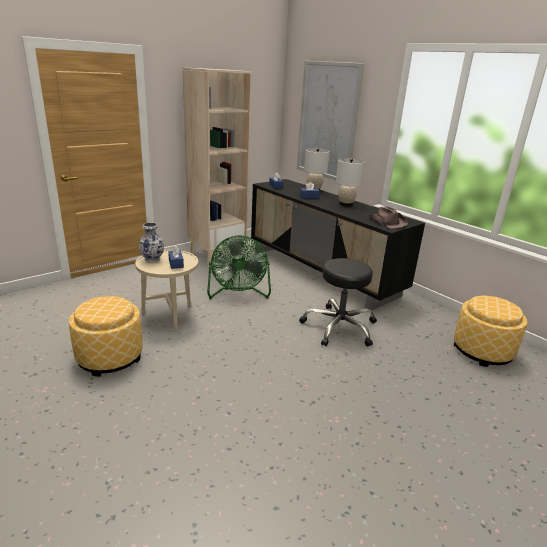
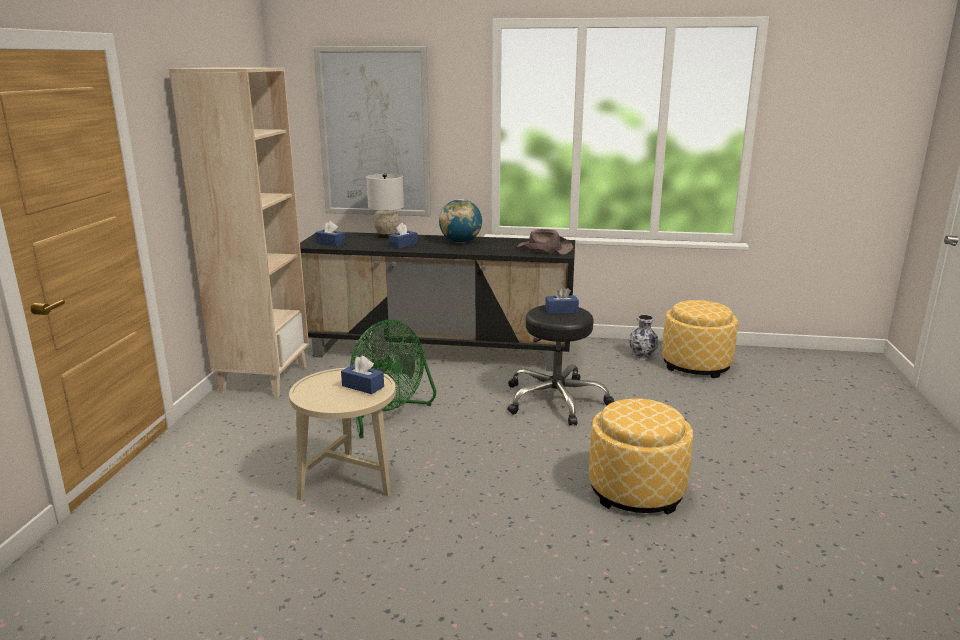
camera: 40 degrees left, 5 degrees down
ottoman [69,296,143,376] -> ottoman moved to [589,398,693,515]
vase [139,223,164,262] -> vase moved to [629,315,659,360]
white table lamp [336,158,365,206] -> globe [439,199,482,243]
none -> blue tissue box [545,286,579,314]

